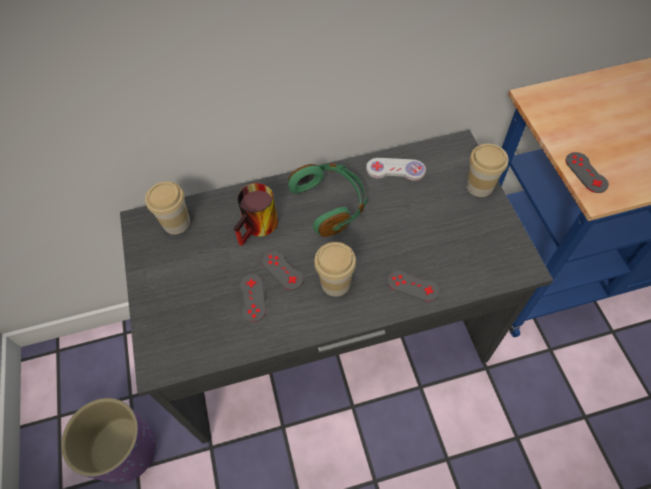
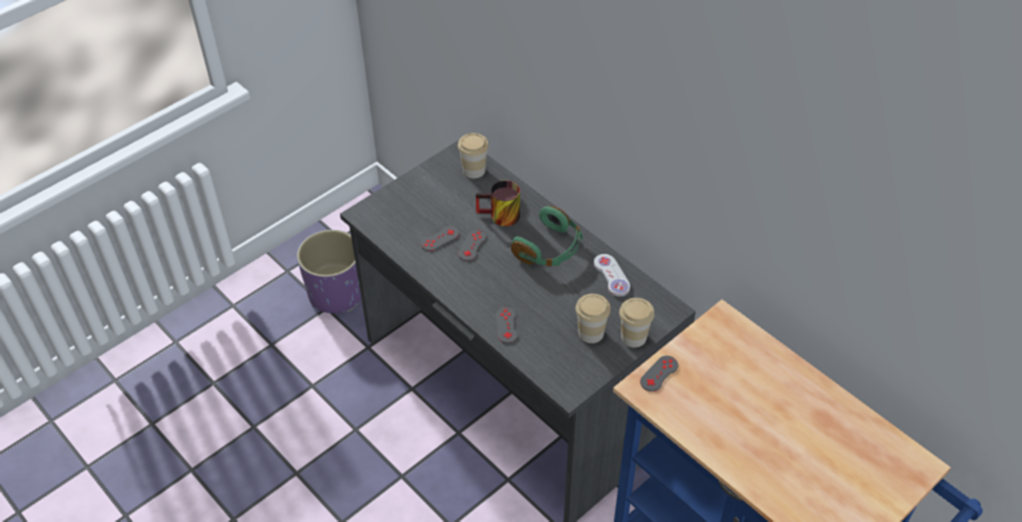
camera: 60 degrees right, 10 degrees down
cup [314,242,356,297] -> cup moved to [576,294,611,343]

